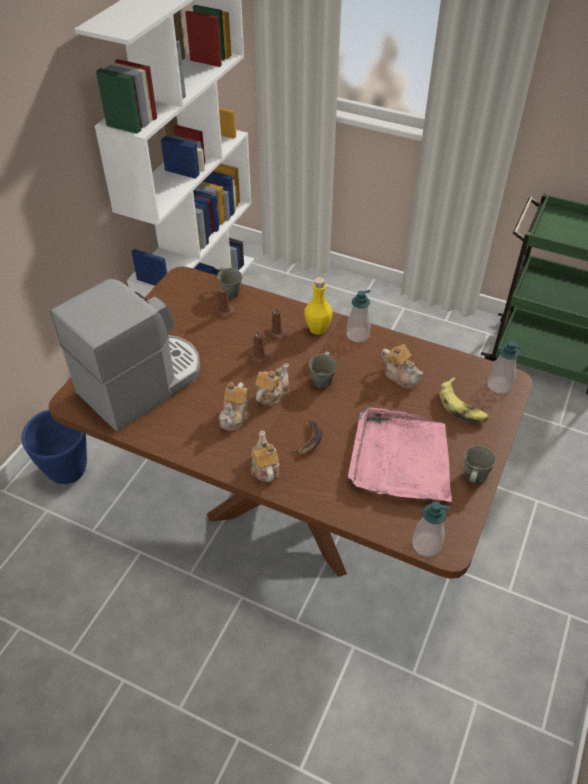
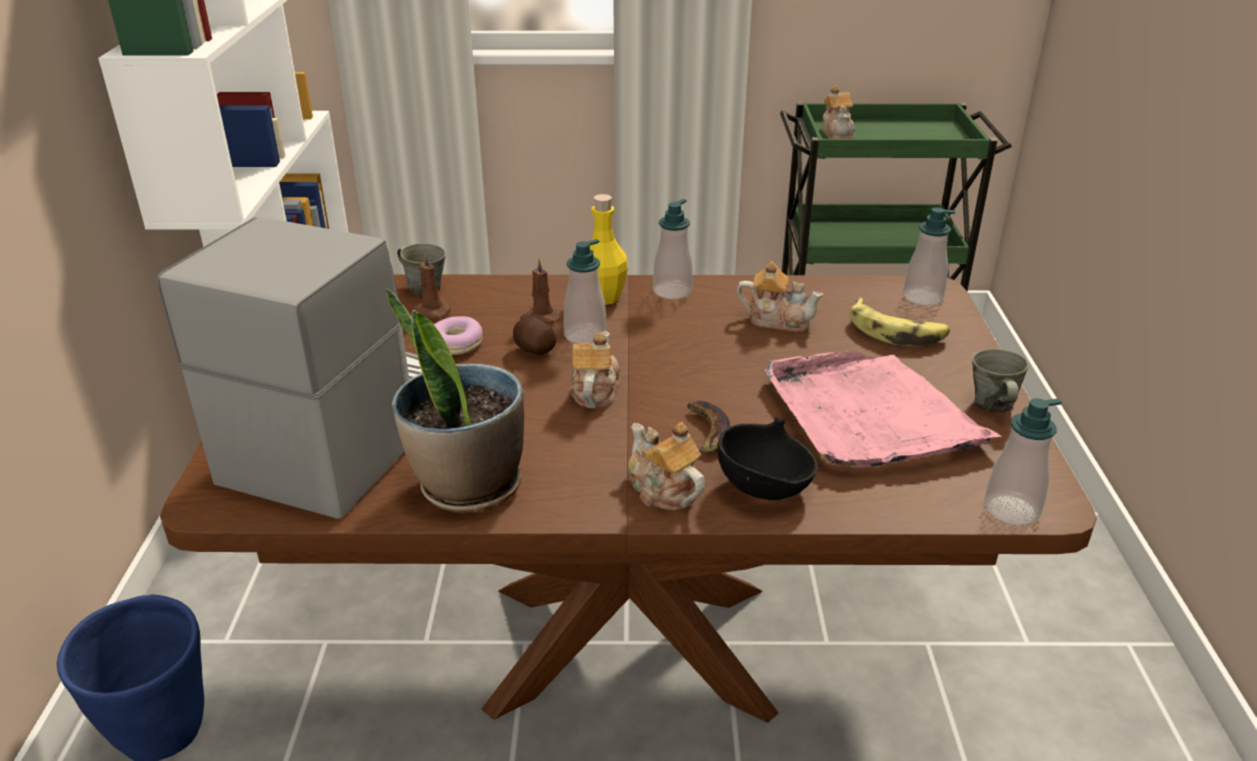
camera: 25 degrees left, 15 degrees down
teapot [219,382,250,431] -> teapot moved to [822,85,855,139]
brown candle [249,330,270,364] -> potato [513,317,556,355]
grey mug [309,352,337,388] -> none
none -> potted plant [386,288,524,514]
none -> donut [434,316,483,355]
none -> soap dispenser [563,239,606,344]
none -> black bowl [718,417,818,500]

